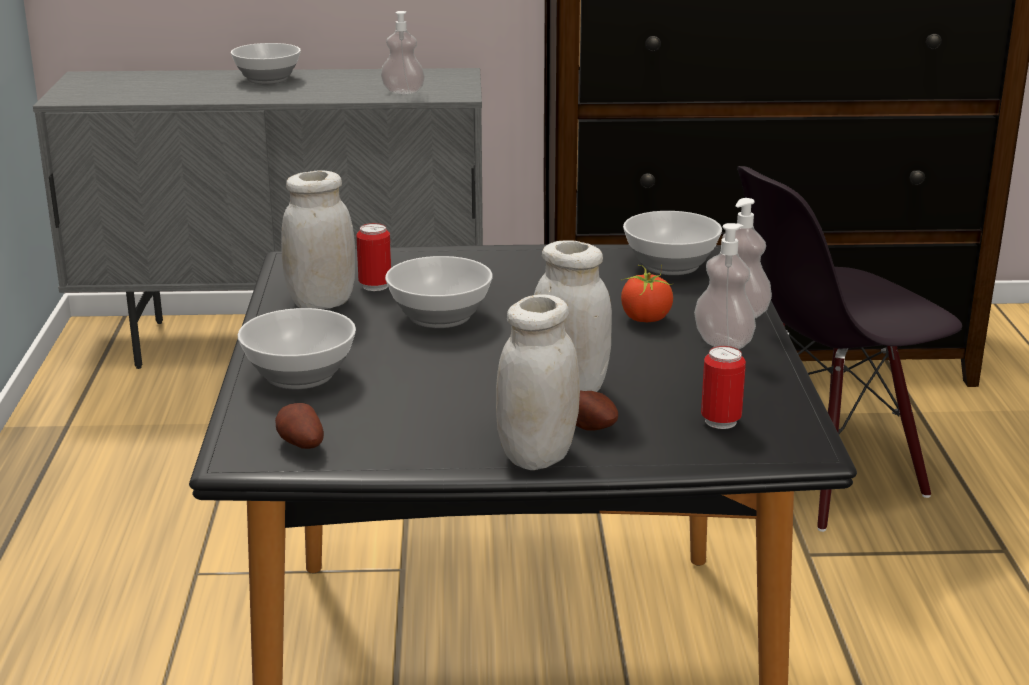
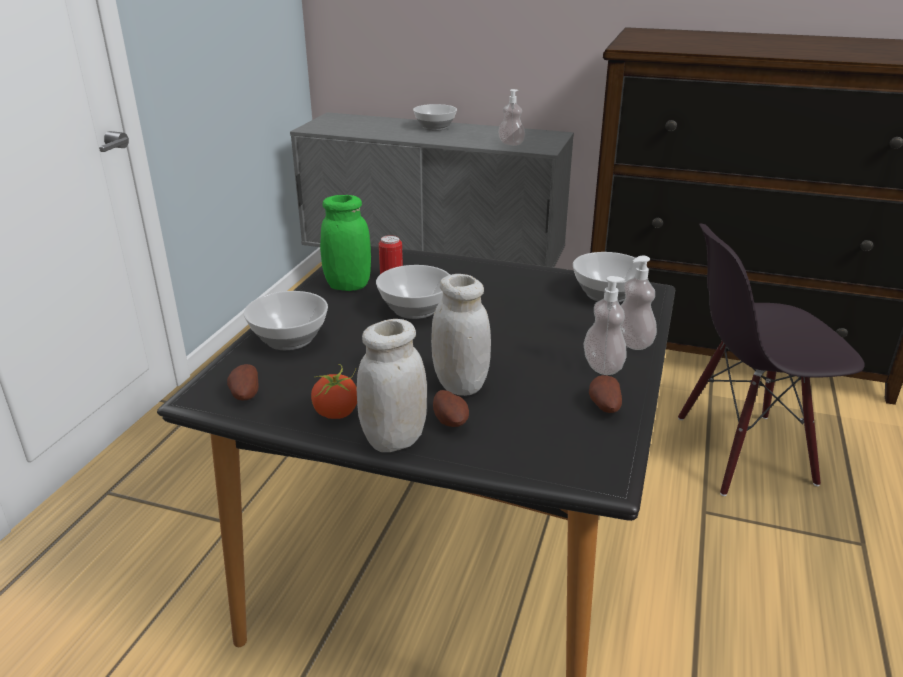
camera: 20 degrees right, 5 degrees up
white jar [281,170,355,309] -> green jar [320,195,371,291]
tomato [621,265,673,322] -> tomato moved to [311,364,357,419]
can [701,346,746,429] -> none
none -> potato [589,375,622,413]

